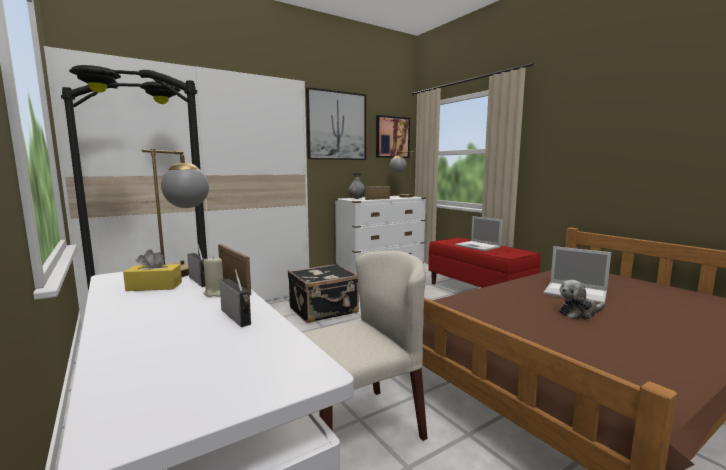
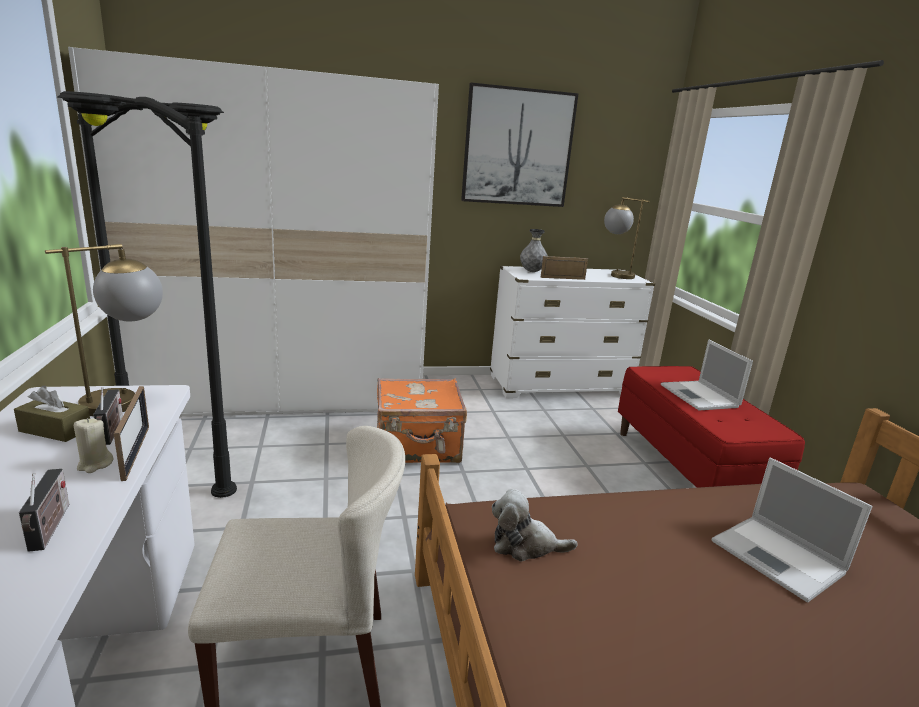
camera: 20 degrees right, 10 degrees up
yellow tissue box [123,249,182,291] -> brown tissue box [14,386,90,442]
black suitcase [288,264,359,323] -> orange suitcase [377,378,467,463]
picture [376,115,410,158] -> none
plush toy [559,280,605,319] -> plush toy moved to [492,489,578,561]

